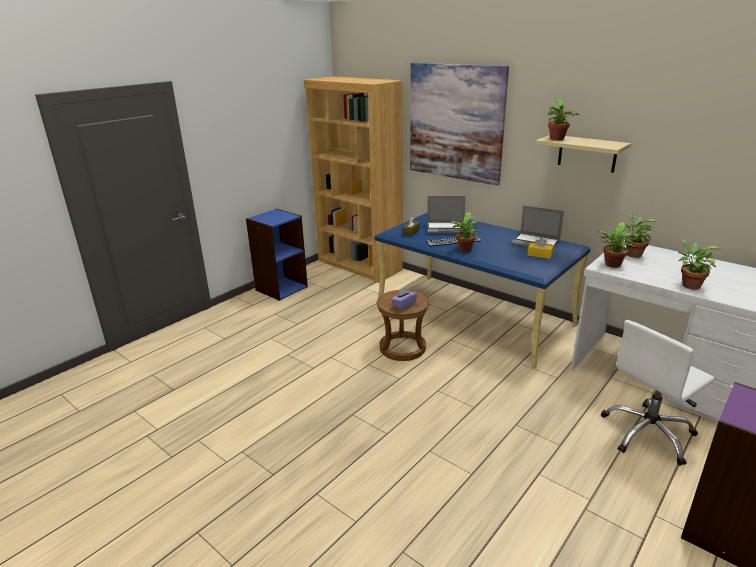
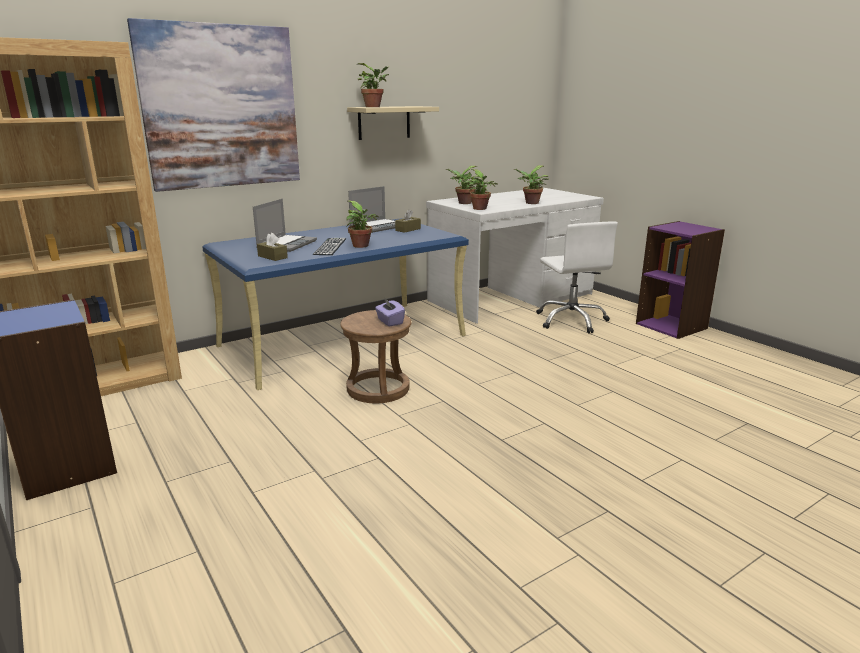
camera: 75 degrees left, 5 degrees down
yellow tissue box [527,238,553,259] -> brown tissue box [395,209,421,233]

